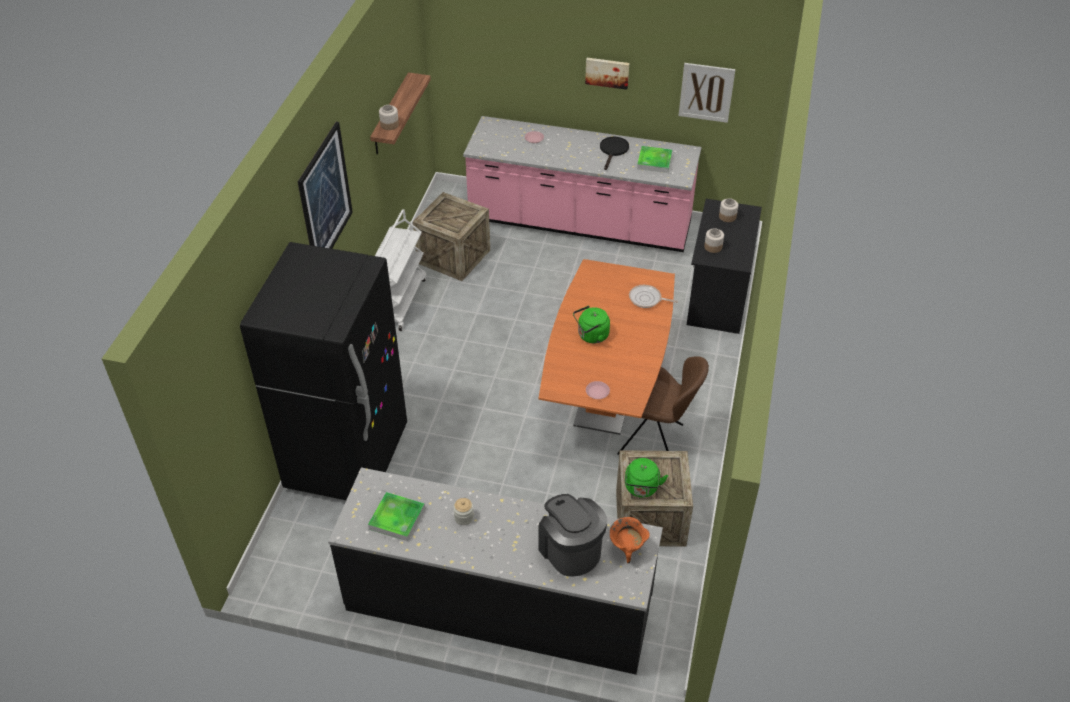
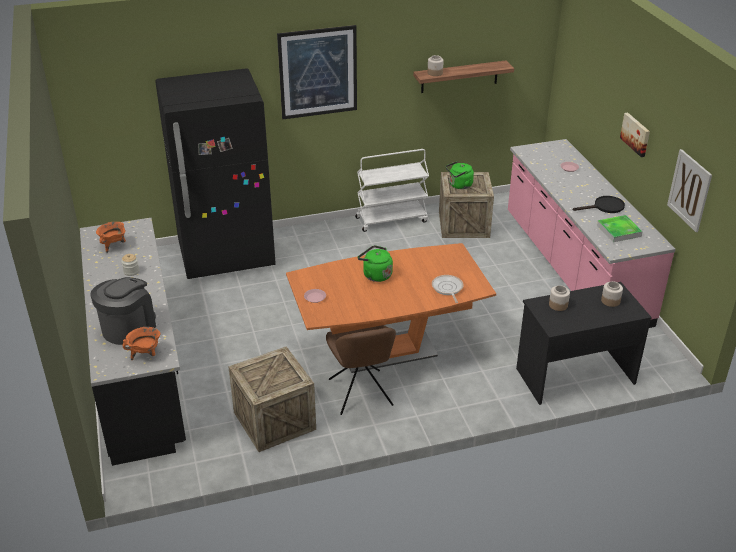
camera: 60 degrees right, 10 degrees down
tray [368,492,425,541] -> orange cooking pot [96,222,126,253]
green kettle [625,458,668,497] -> green kettle moved to [446,161,474,189]

